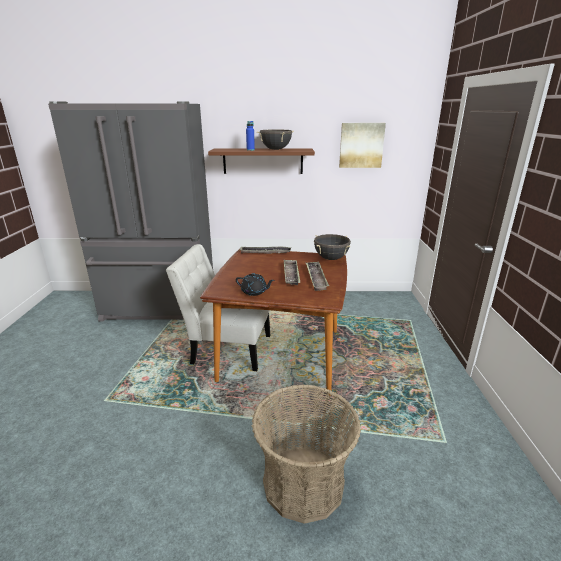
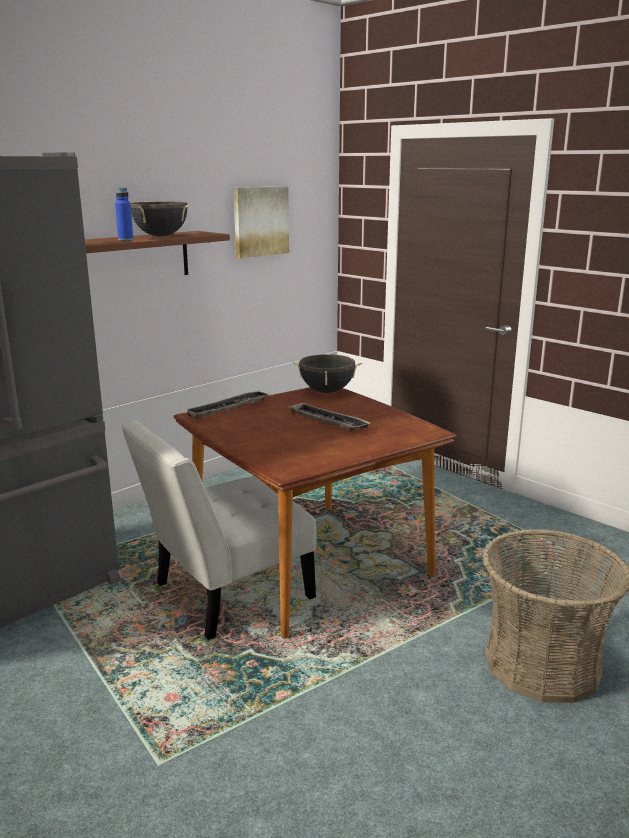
camera: 45 degrees left, 5 degrees down
black teapot [236,273,274,296] -> none
tray [306,262,329,291] -> none

